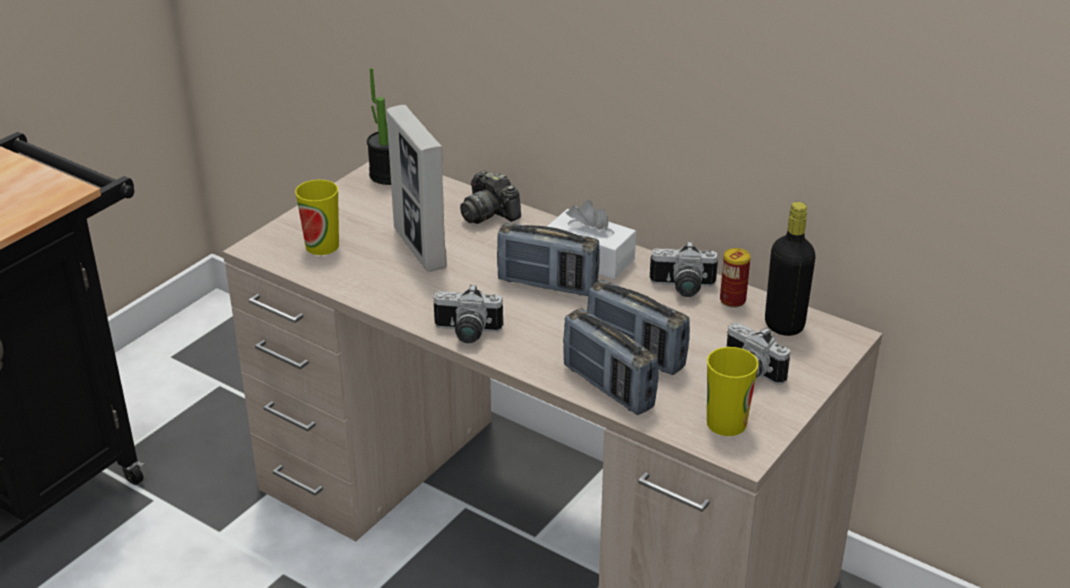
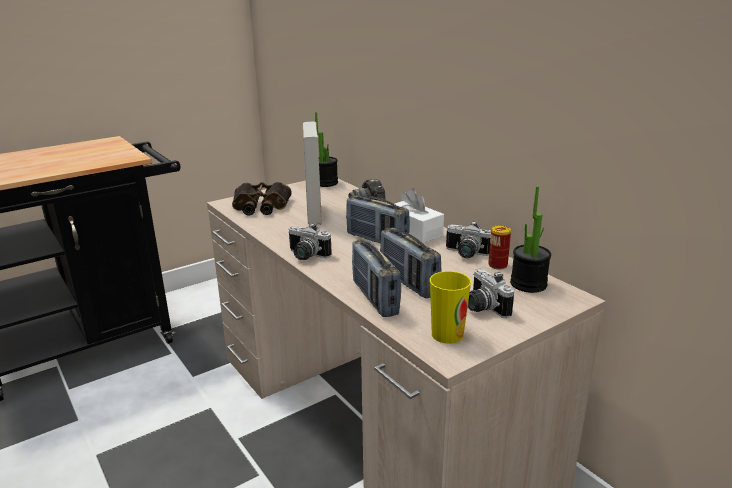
camera: 20 degrees right, 10 degrees down
cup [295,180,339,255] -> binoculars [232,182,292,215]
black bottle [765,202,816,336] -> potted plant [510,186,551,293]

